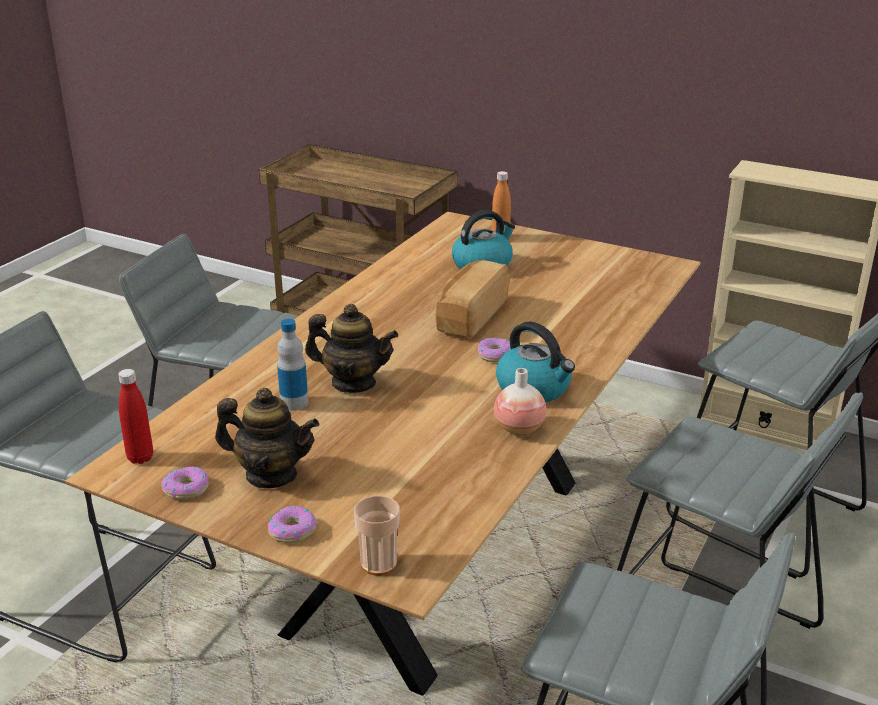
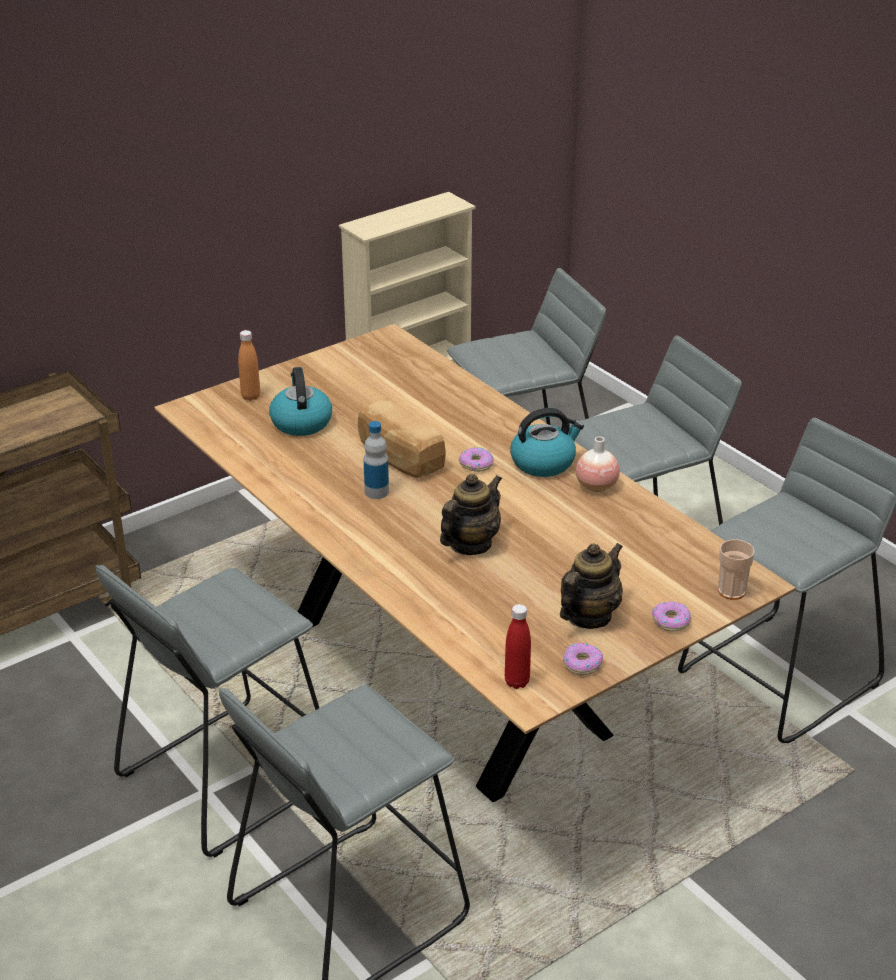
camera: 65 degrees left, 5 degrees up
bottle [277,319,308,411] -> bottle moved to [364,421,389,499]

